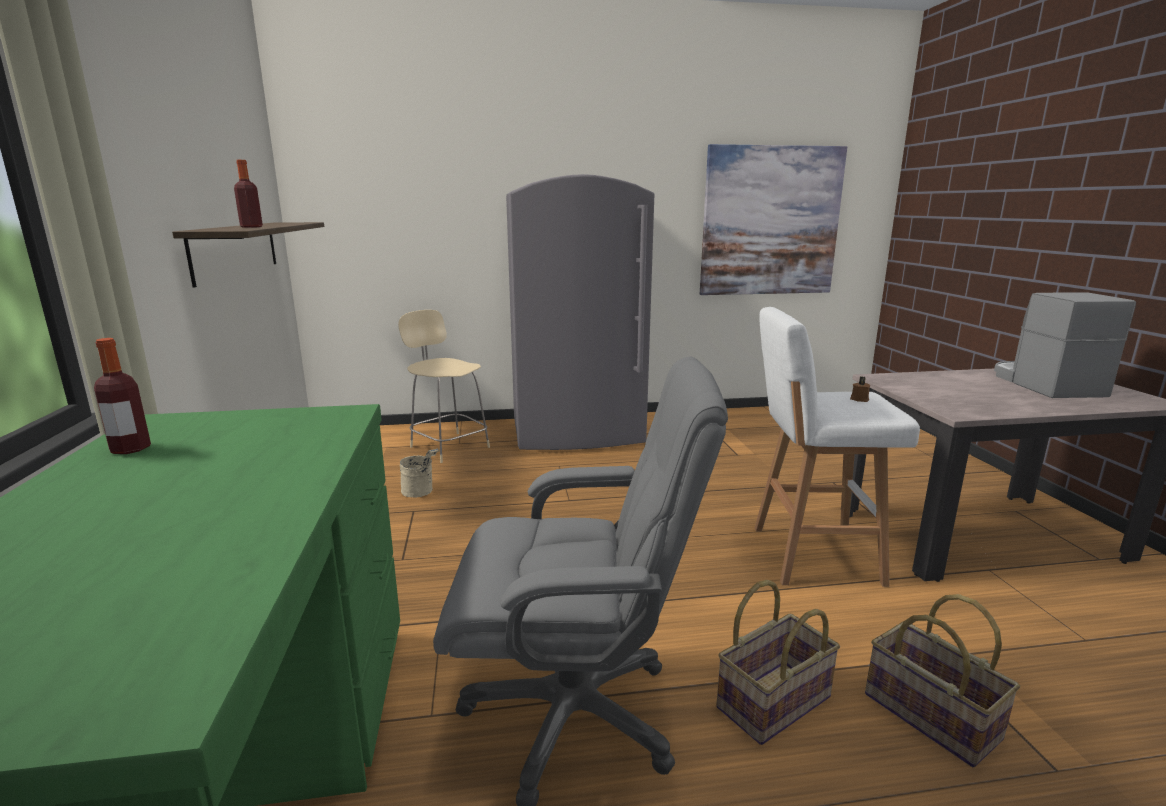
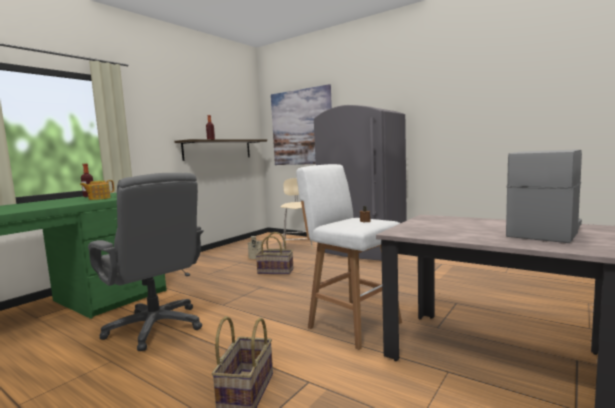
camera: 45 degrees right, 10 degrees down
picture [700,144,847,295] -> picture moved to [271,84,332,165]
basket [716,580,840,745] -> basket moved to [256,232,293,274]
none -> teapot [80,180,114,200]

